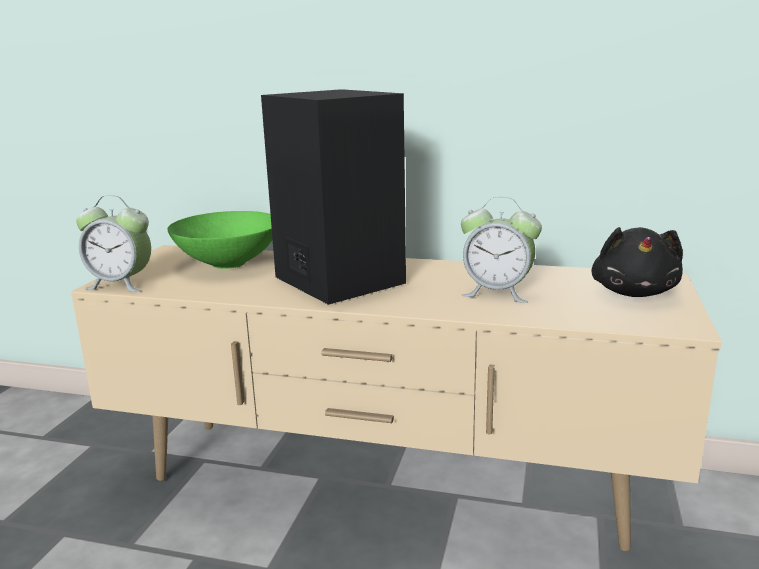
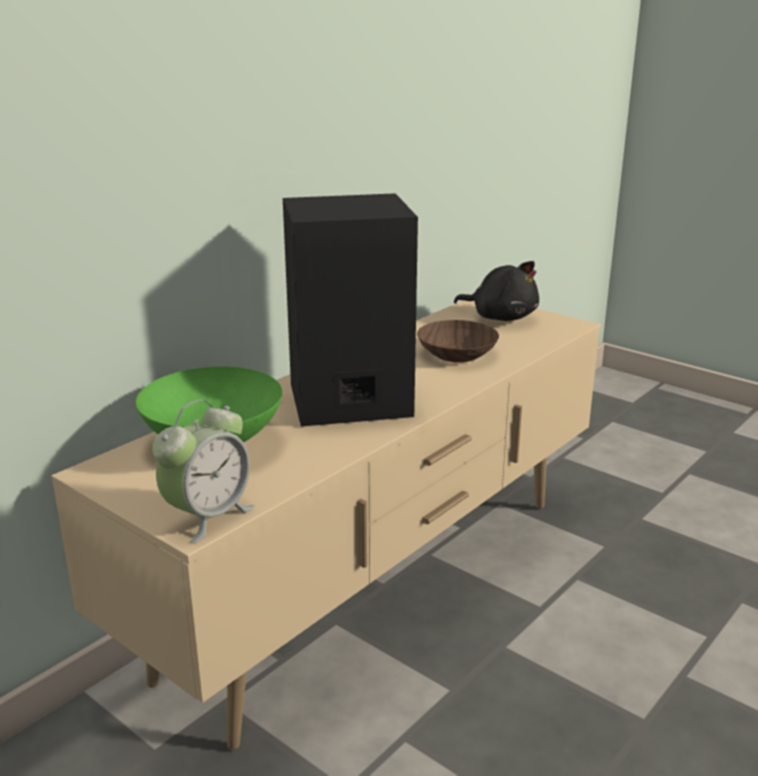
camera: 65 degrees left, 5 degrees up
alarm clock [461,197,542,303] -> brown bowl [417,320,499,362]

